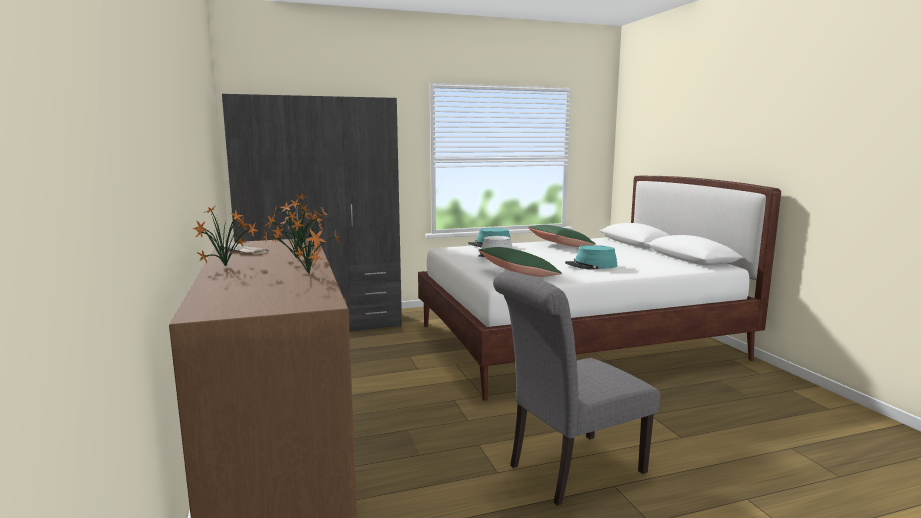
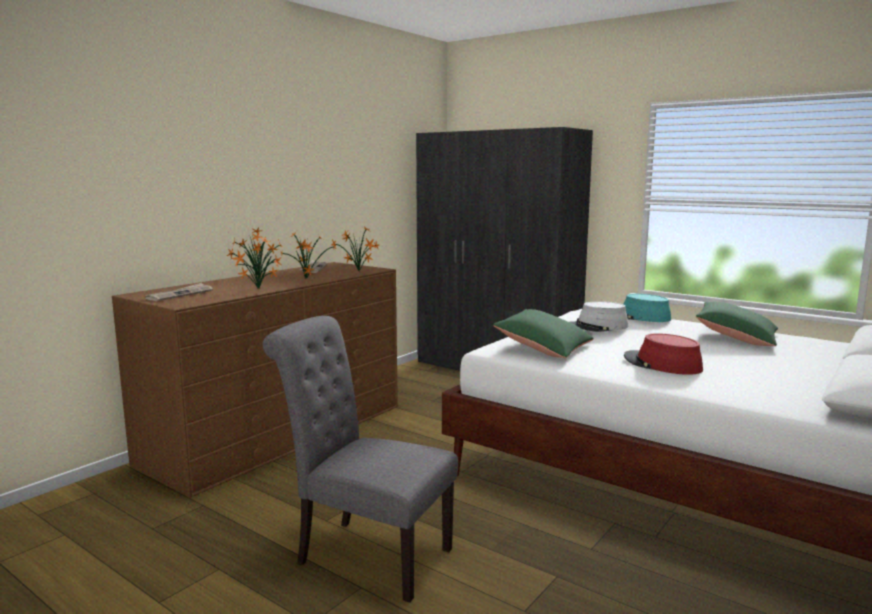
camera: 55 degrees right, 0 degrees up
turquoise hat [565,245,617,270] -> red hat [624,333,703,375]
none -> newspaper [145,283,213,301]

